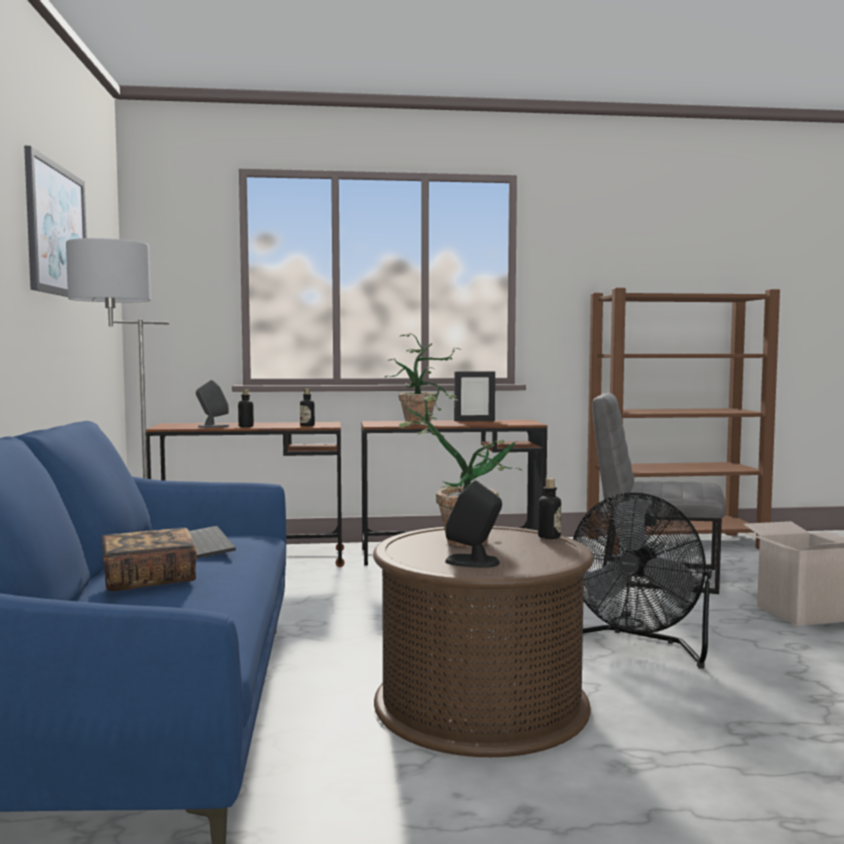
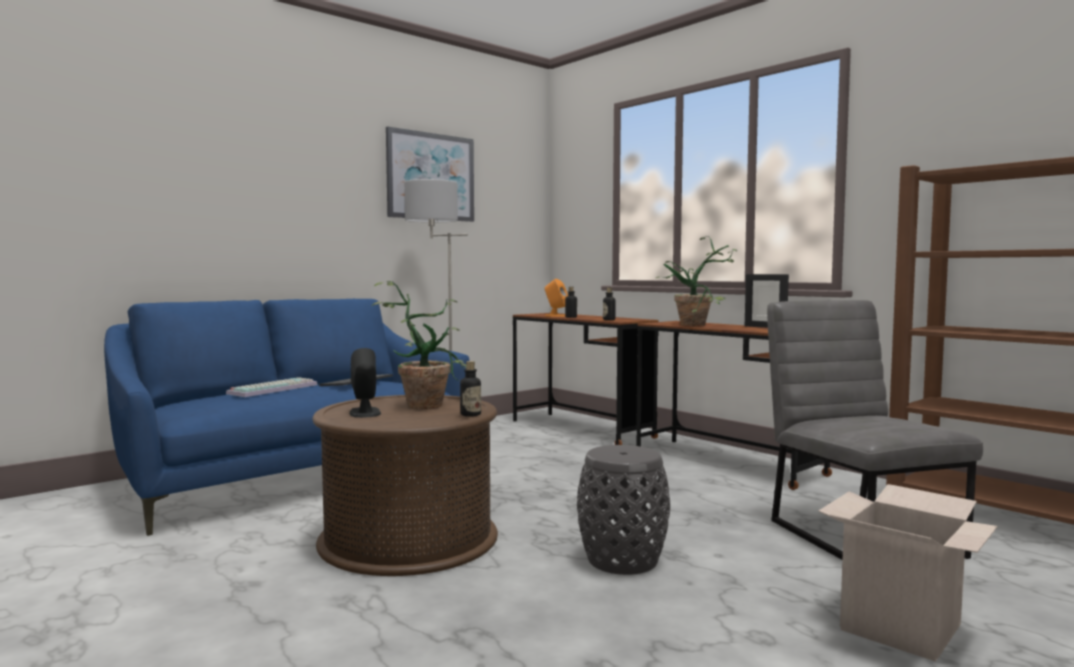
camera: 55 degrees right, 0 degrees up
book [102,528,197,591] -> keyboard [226,377,318,397]
grey speaker [196,380,230,428] -> orange speaker [545,279,568,317]
black fan [573,493,712,669] -> grey stool [577,445,670,575]

